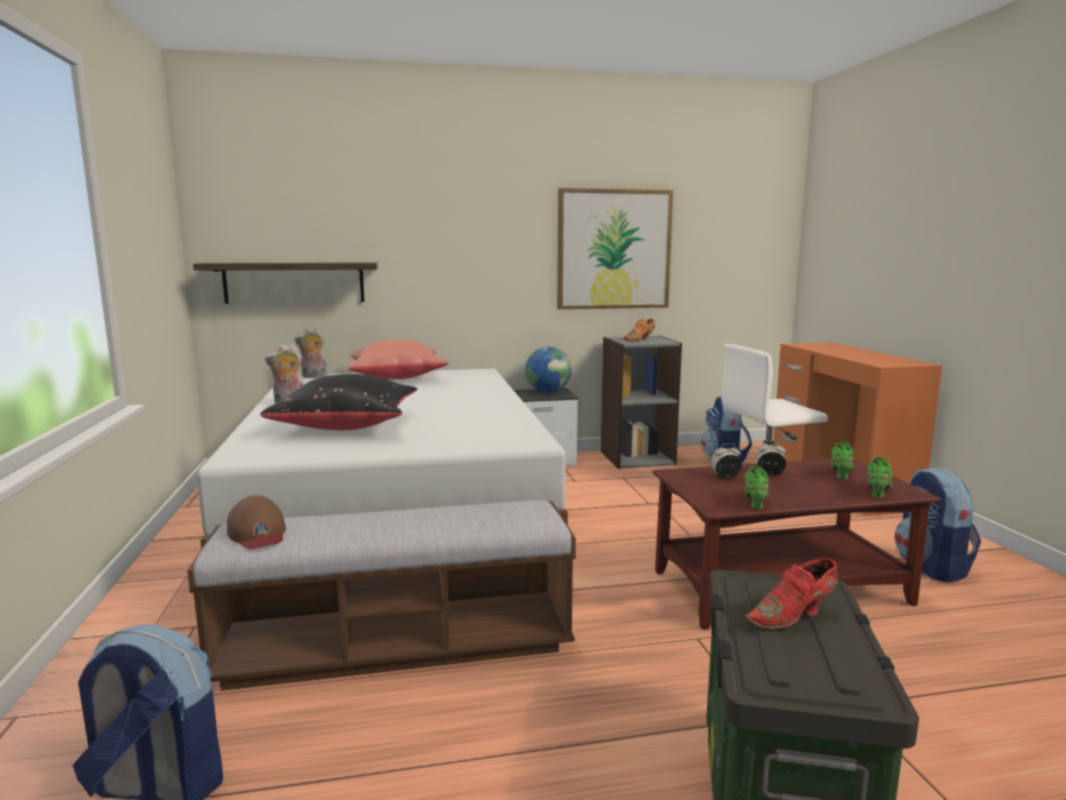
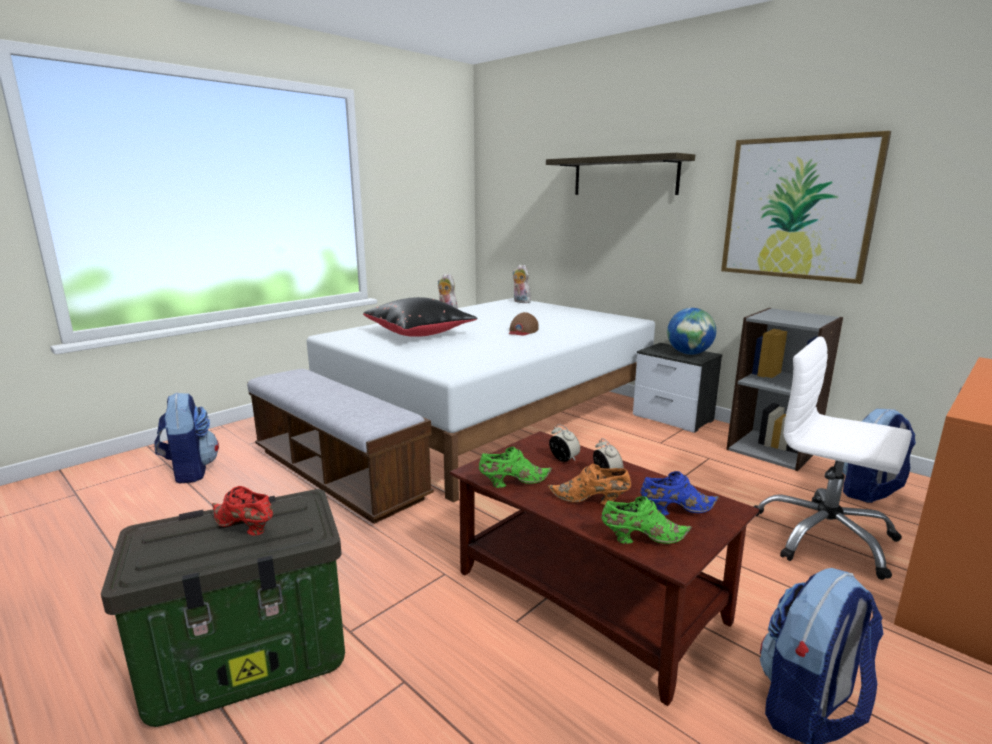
camera: 55 degrees right, 5 degrees up
shelf [193,262,378,304] -> shelf moved to [546,153,695,195]
brown cap [227,495,286,549] -> brown cap moved to [509,312,539,335]
red pillow [348,340,449,380] -> none
orange shoe [624,319,655,341] -> orange shoe moved to [548,464,631,505]
green shoe [831,442,854,479] -> blue shoe [641,471,719,515]

